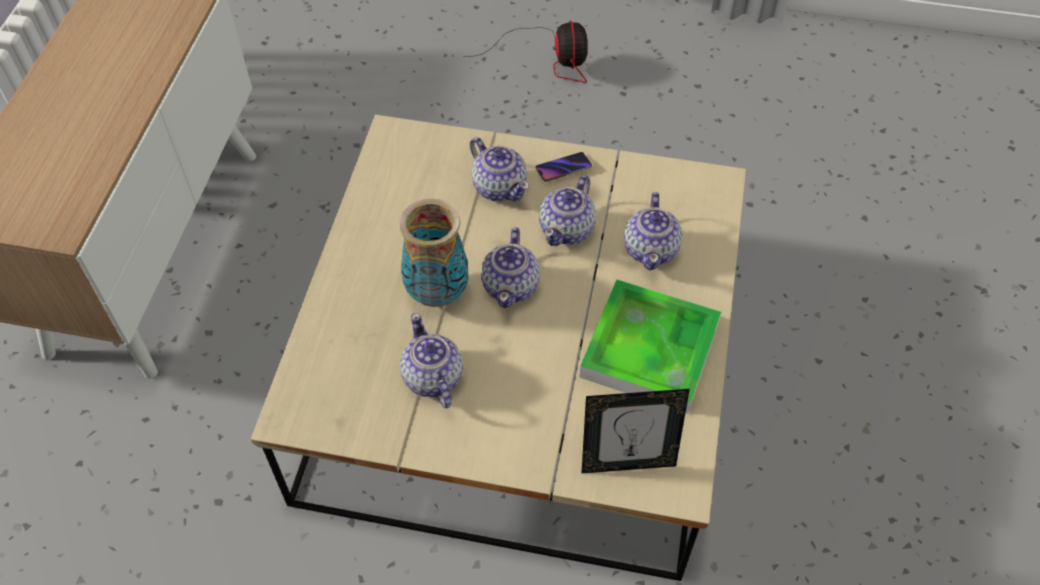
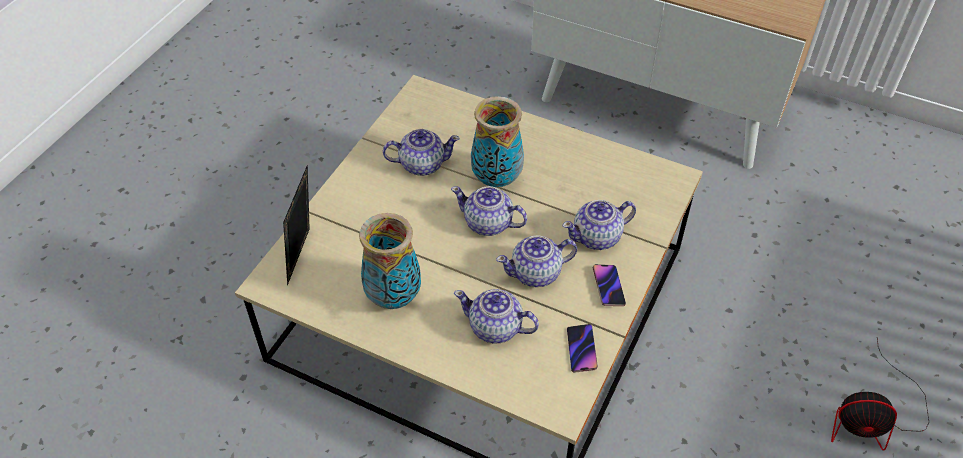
camera: 105 degrees right, 5 degrees down
teapot [539,175,596,246] -> teapot turned 60 degrees counterclockwise [496,235,577,287]
tray [580,279,722,413] -> vase [359,213,421,309]
none -> phone [567,324,598,373]

